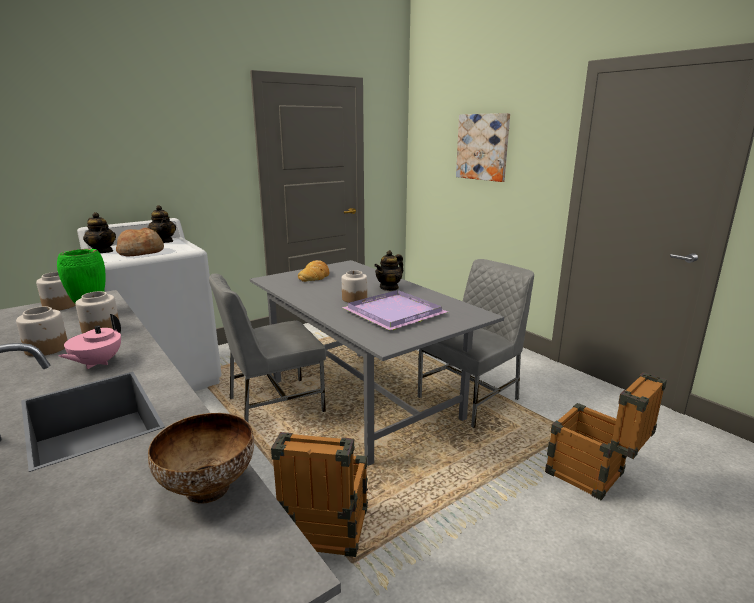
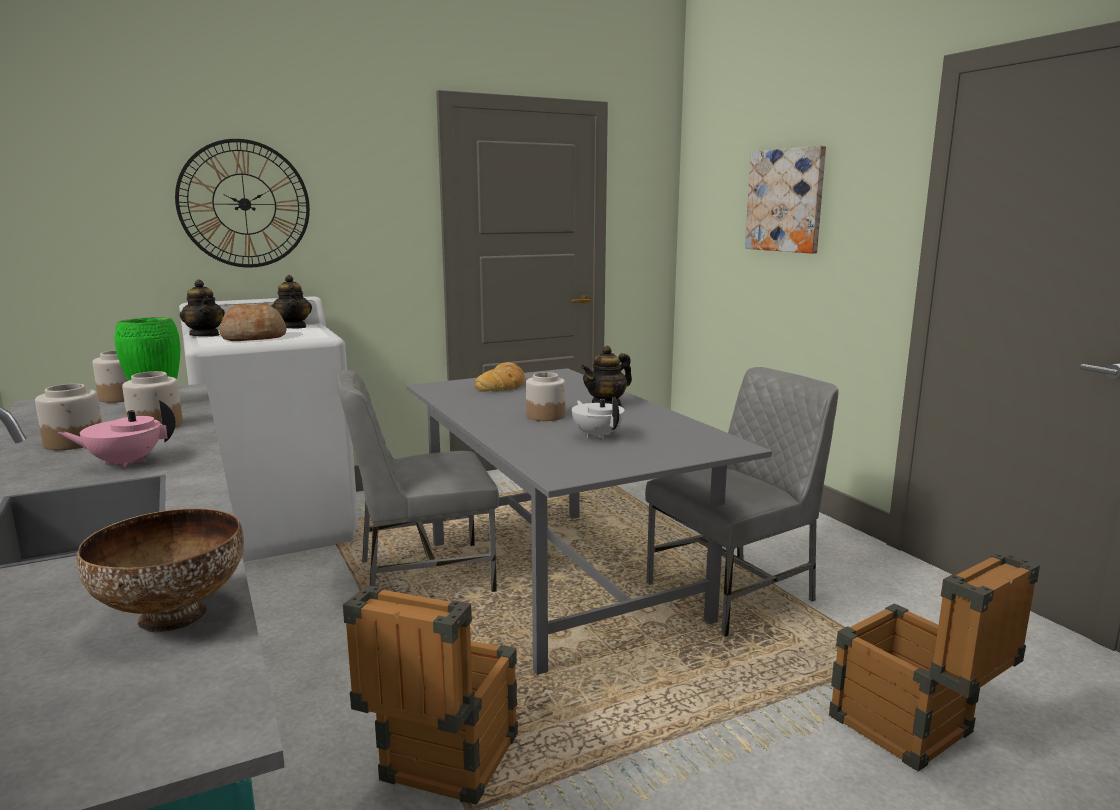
camera: 10 degrees right, 5 degrees down
pink teapot [59,314,121,369] -> pink teapot turned 45 degrees clockwise [58,400,176,468]
purple tray [342,290,448,330] -> white teapot [572,397,625,439]
none -> wall clock [175,139,310,268]

